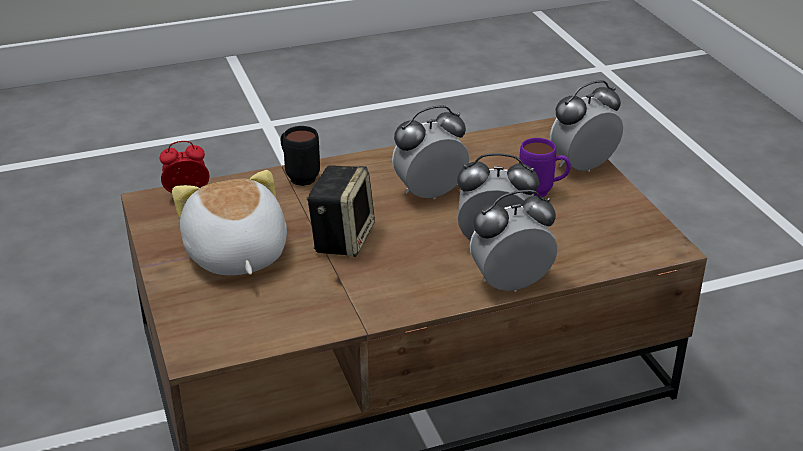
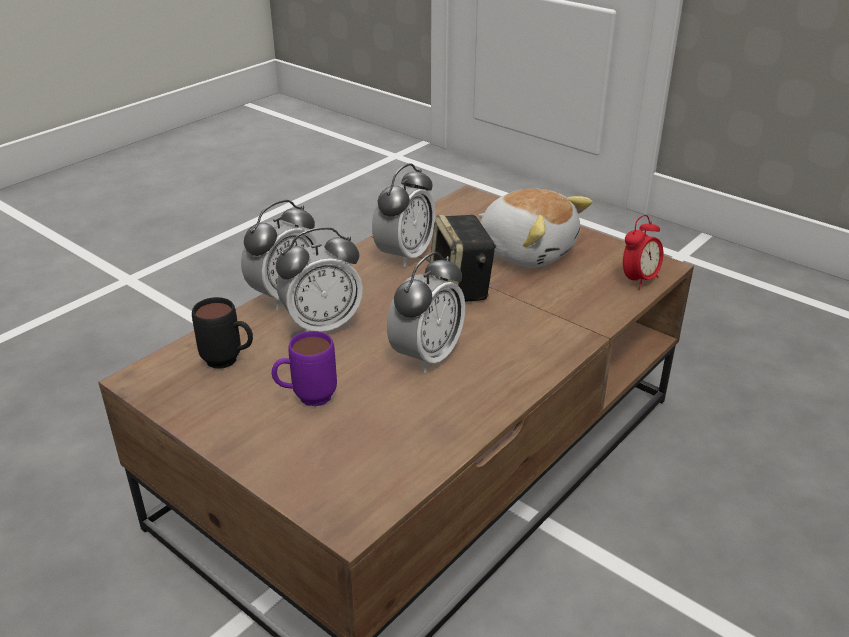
camera: 150 degrees right, 0 degrees up
black mug [281,126,320,186] -> black mug moved to [192,297,253,369]
alarm clock [550,80,623,172] -> alarm clock moved to [372,163,436,267]

